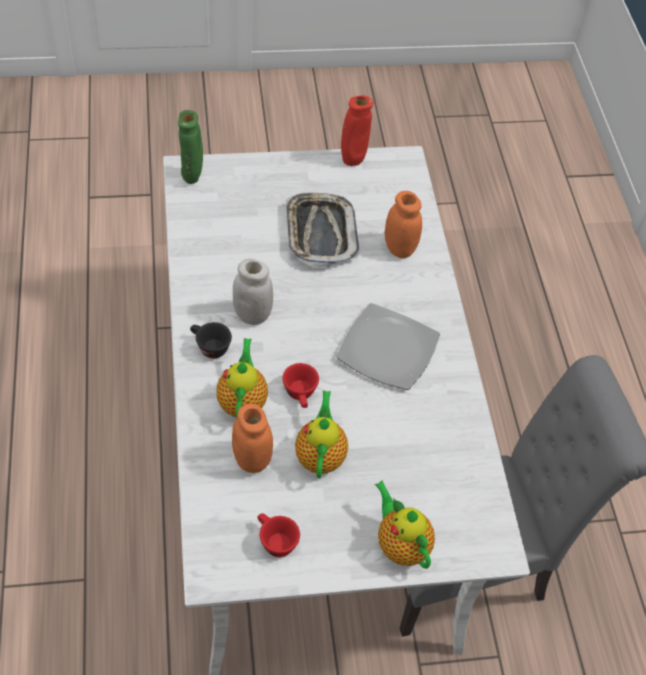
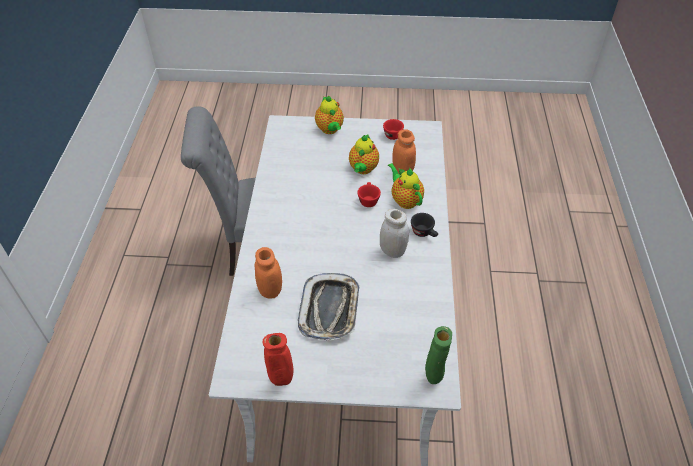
camera: 165 degrees left, 5 degrees down
teapot [216,338,268,419] -> teapot turned 135 degrees clockwise [388,163,424,209]
plate [336,303,440,390] -> none

